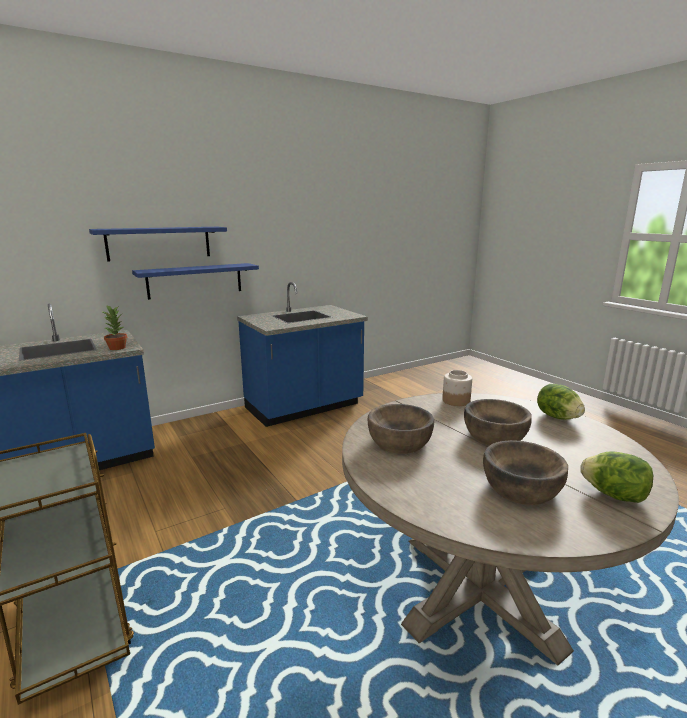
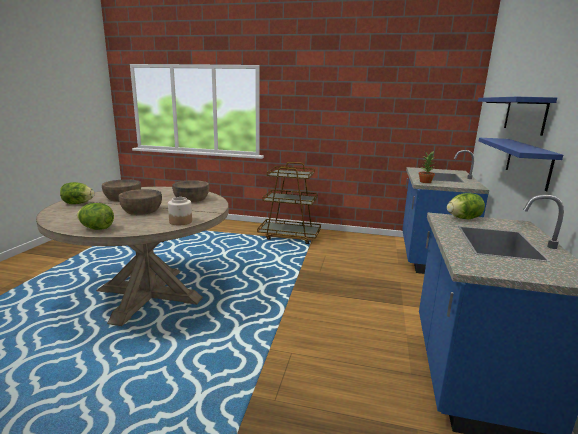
camera: 135 degrees right, 0 degrees up
none -> lettuce [447,193,485,219]

